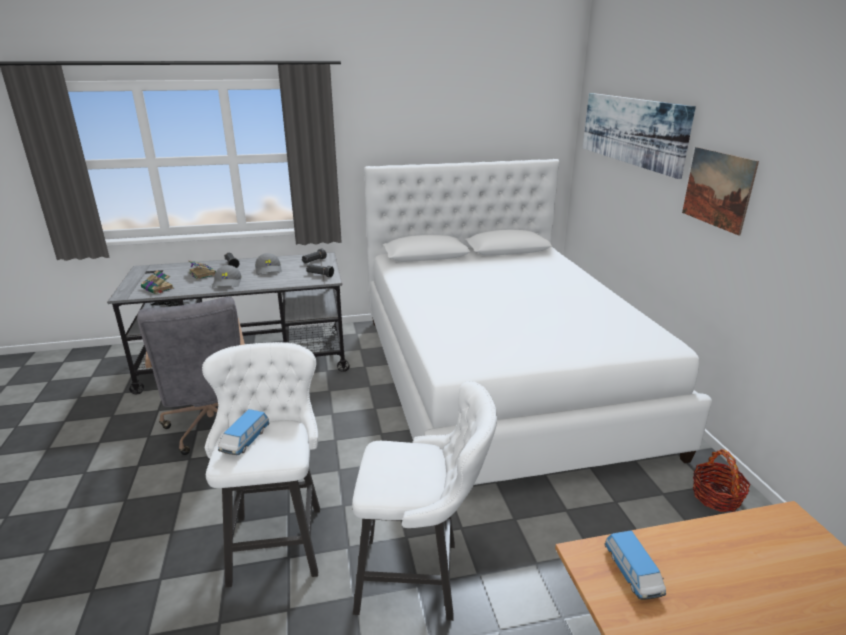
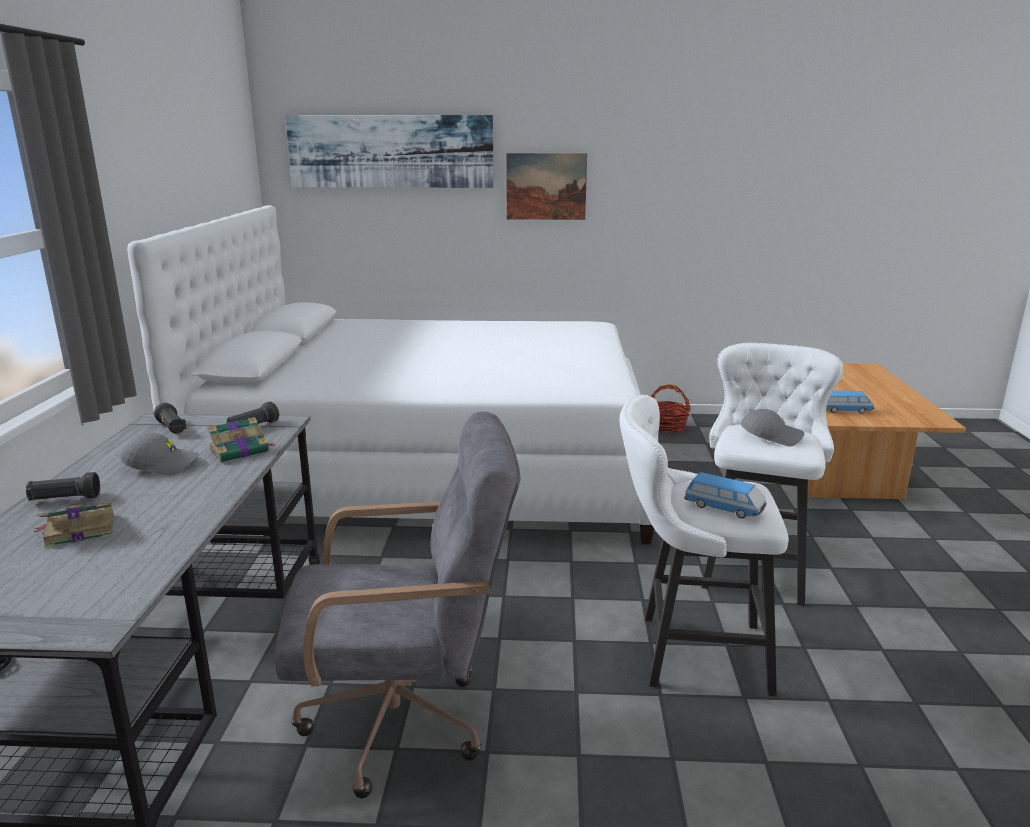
camera: 75 degrees left, 5 degrees down
book [141,270,174,294] -> book moved to [207,417,275,463]
grey cap [212,265,242,288] -> grey cap moved to [741,409,804,447]

